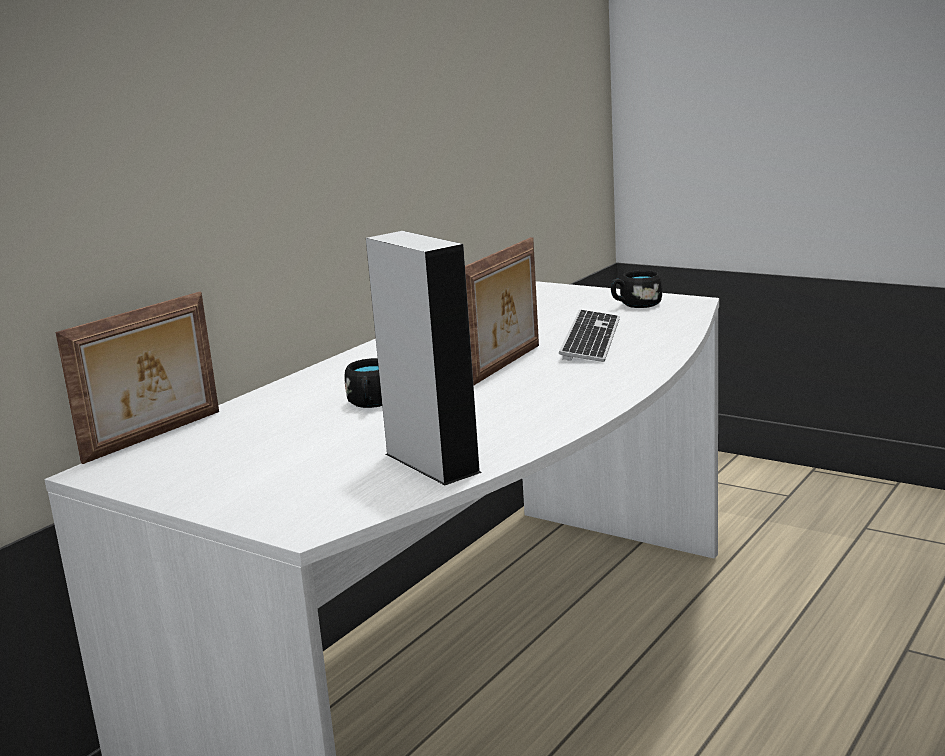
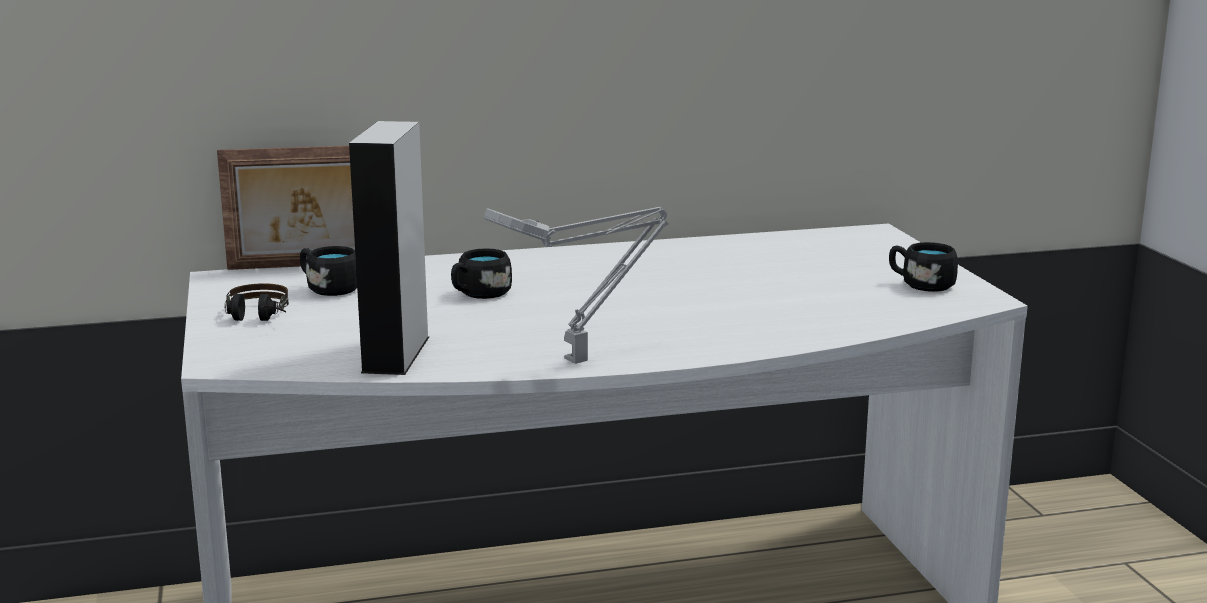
camera: 40 degrees right, 0 degrees up
picture frame [465,237,539,386] -> none
keyboard [559,310,620,362] -> none
none -> headphones [224,283,289,321]
none -> black mug [300,246,357,296]
none -> grey table lamp [484,207,669,364]

